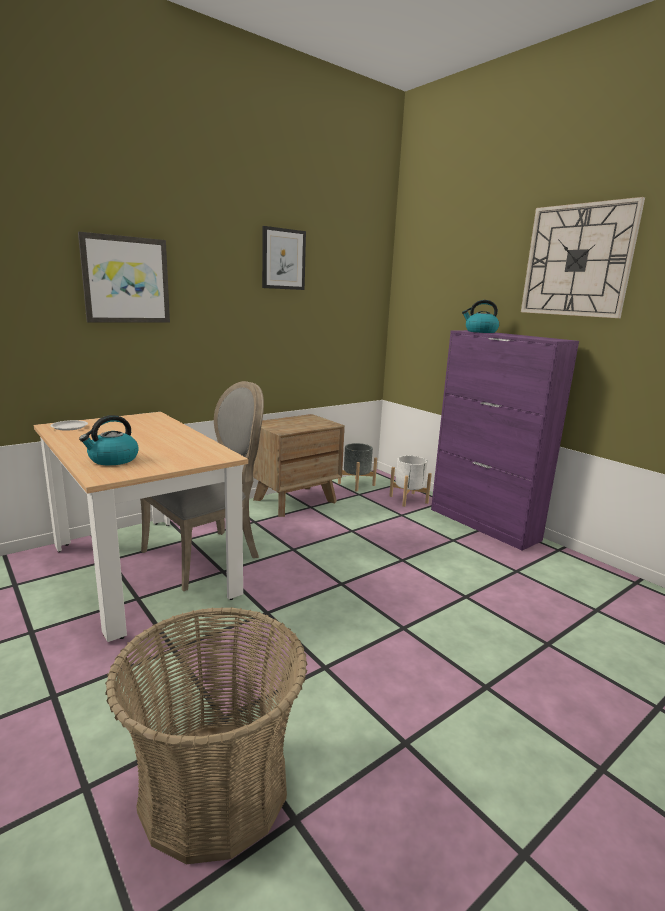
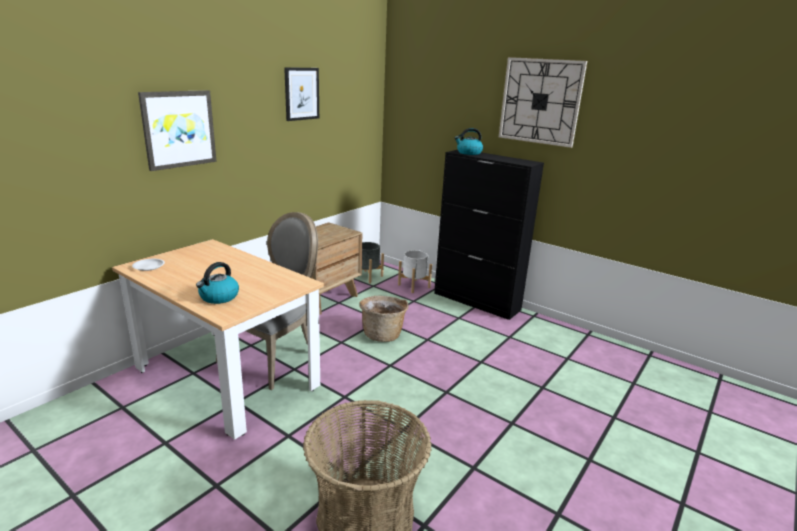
camera: 15 degrees left, 5 degrees up
purple cabinet [431,330,579,550] -> black cabinet [434,150,544,320]
none -> basket [359,296,409,342]

